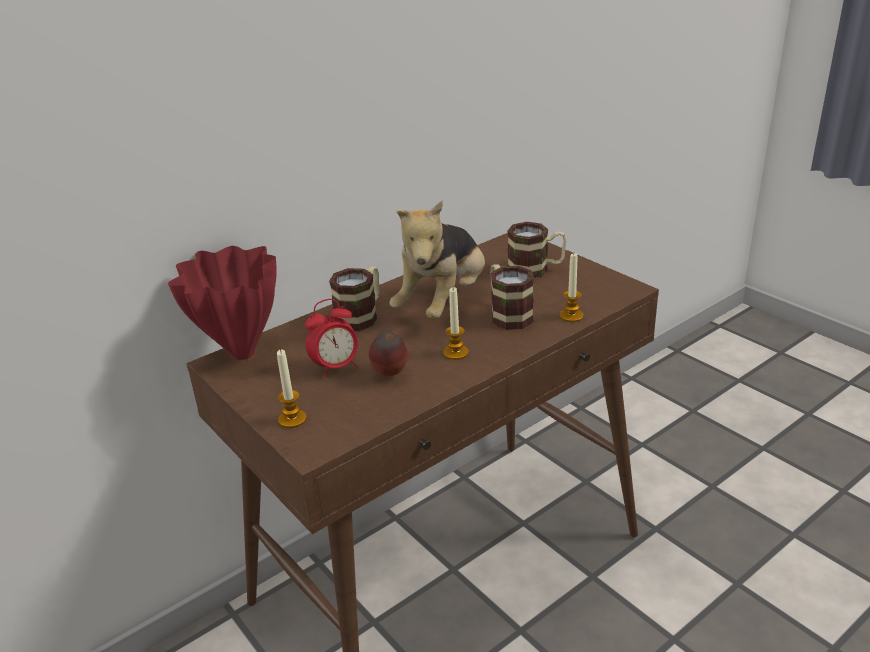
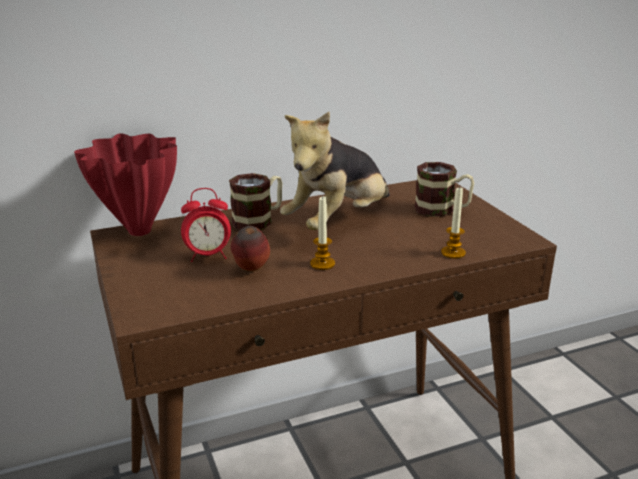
camera: 15 degrees right, 5 degrees down
candle [277,349,307,428] -> none
mug [490,265,534,330] -> none

